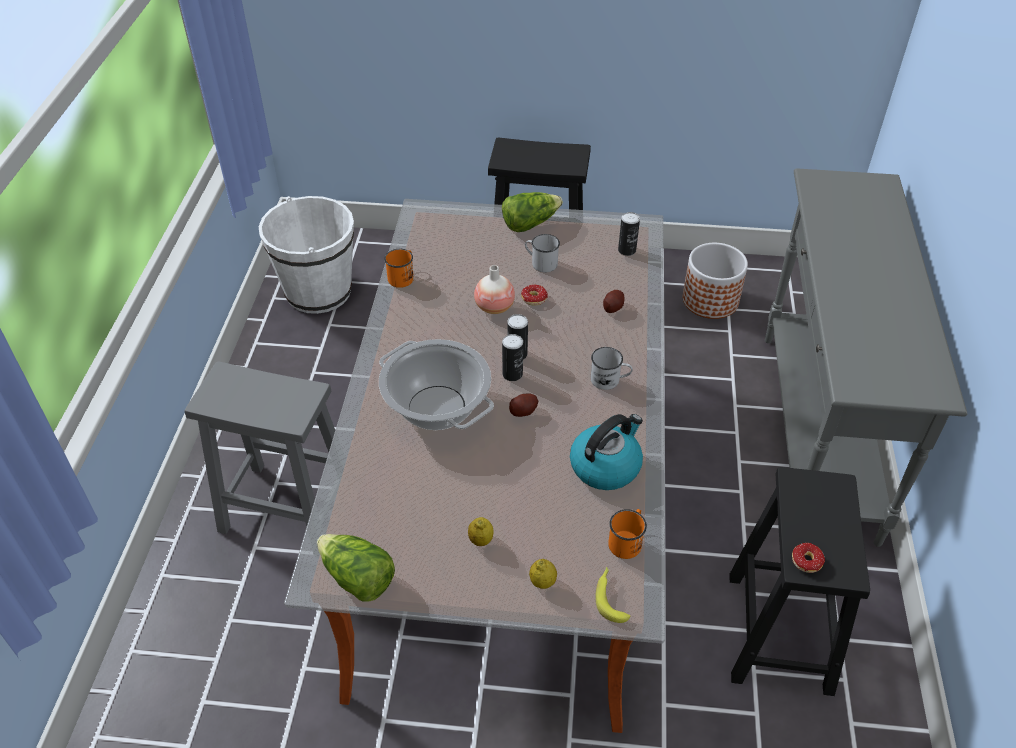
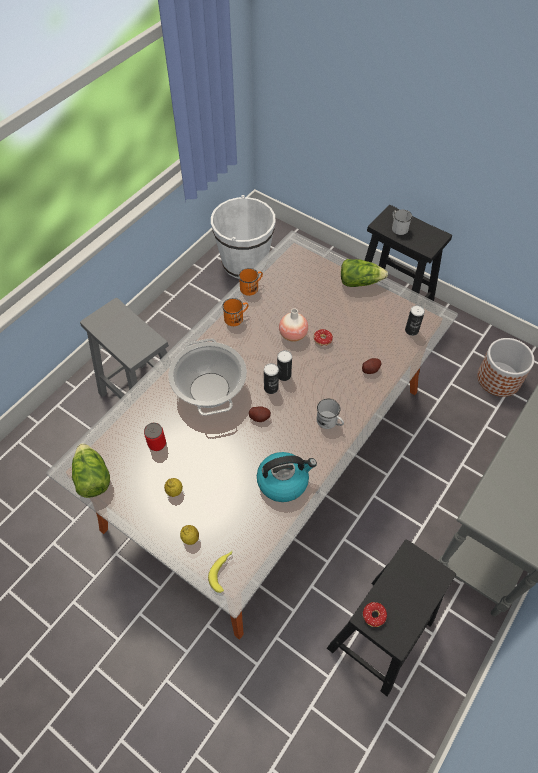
camera: 30 degrees right, 10 degrees up
white mug [525,234,560,272] -> white mug moved to [392,210,412,235]
orange mug [608,509,647,559] -> orange mug moved to [222,298,249,326]
none -> can [144,423,166,451]

